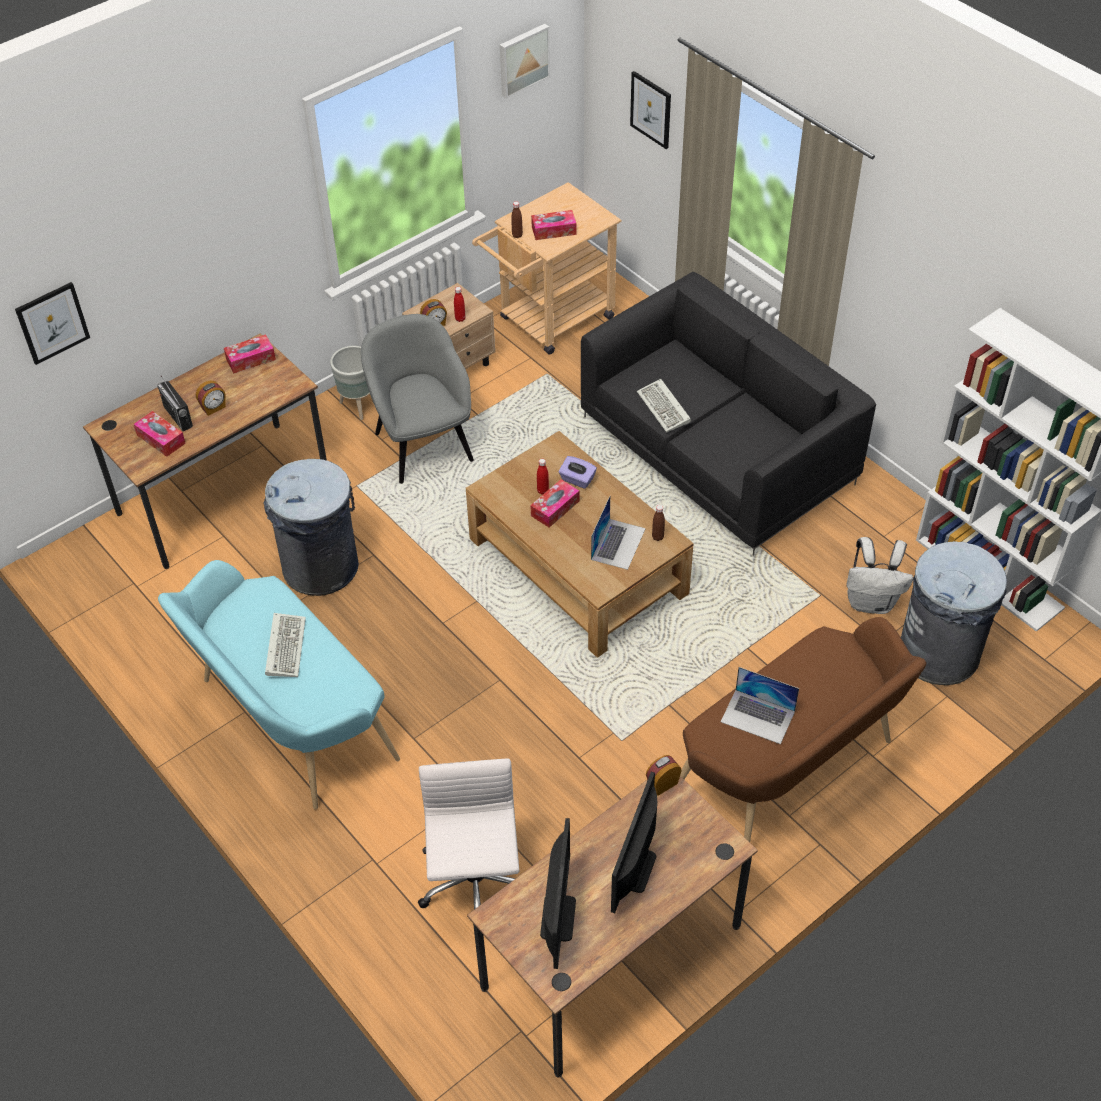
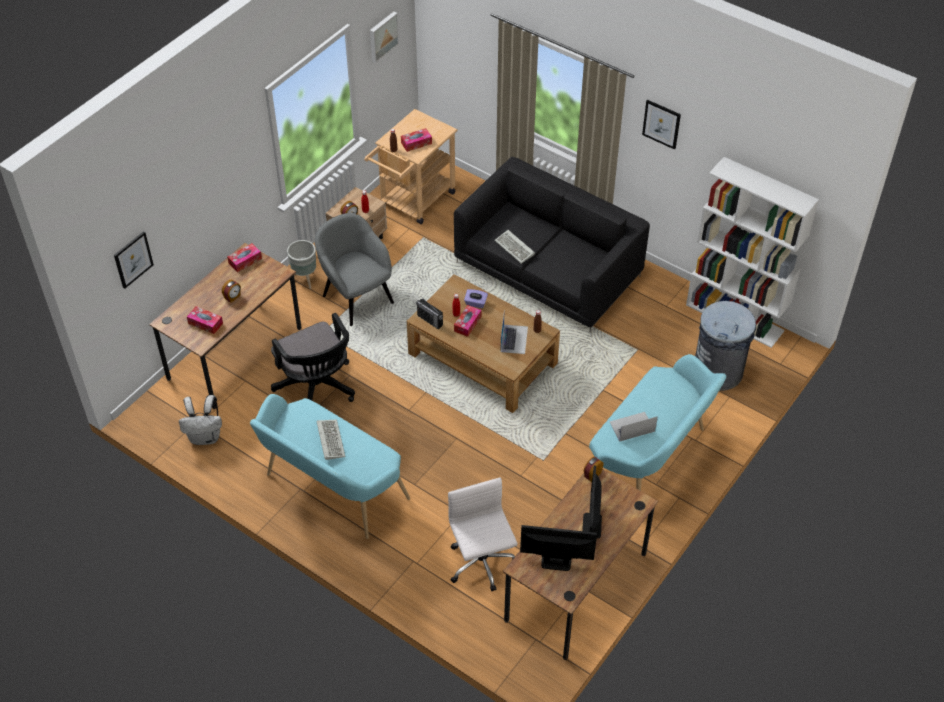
camera: 15 degrees left, 0 degrees up
radio [157,376,193,431] -> radio moved to [416,298,443,329]
grey trash can [263,459,359,596] -> black office chair [271,313,355,402]
monitor [540,818,576,969] -> monitor turned 75 degrees counterclockwise [520,525,597,571]
picture [630,71,671,149] -> picture moved to [642,100,681,150]
brown bench [680,617,926,842] -> turquoise bench [589,354,726,491]
laptop [721,667,799,744] -> laptop turned 150 degrees clockwise [610,412,658,442]
white backpack [846,537,913,614] -> white backpack moved to [179,395,222,445]

